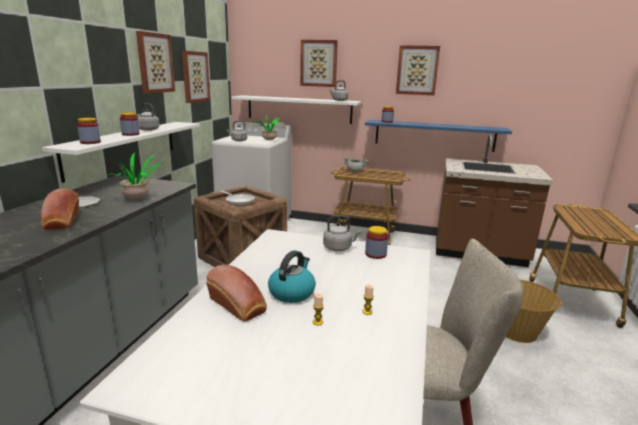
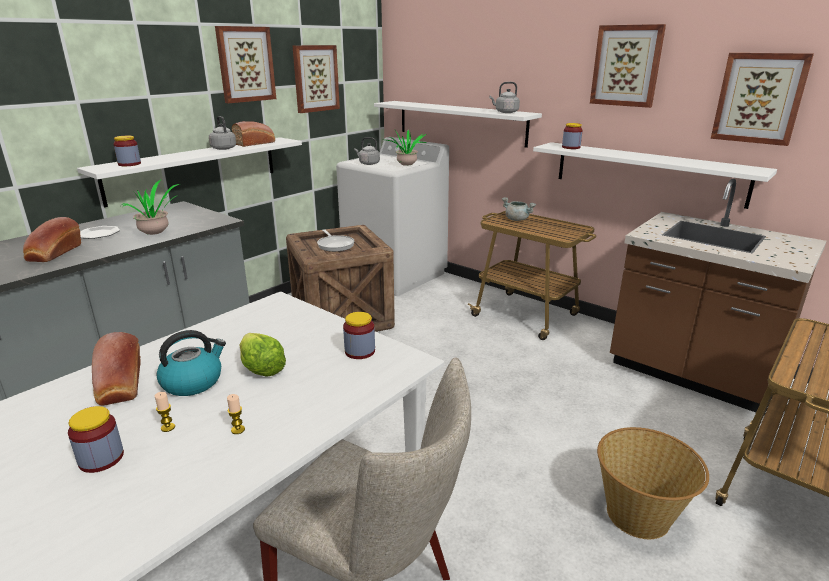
camera: 25 degrees right, 5 degrees up
jar [120,112,140,136] -> jar moved to [68,406,124,473]
picture [300,40,338,87] -> picture moved to [711,53,814,146]
grey kettle [323,215,361,251] -> none
blue shelf [365,120,512,152] -> white shelf [533,142,777,209]
none -> bread [232,121,275,147]
none -> lettuce [239,333,286,377]

